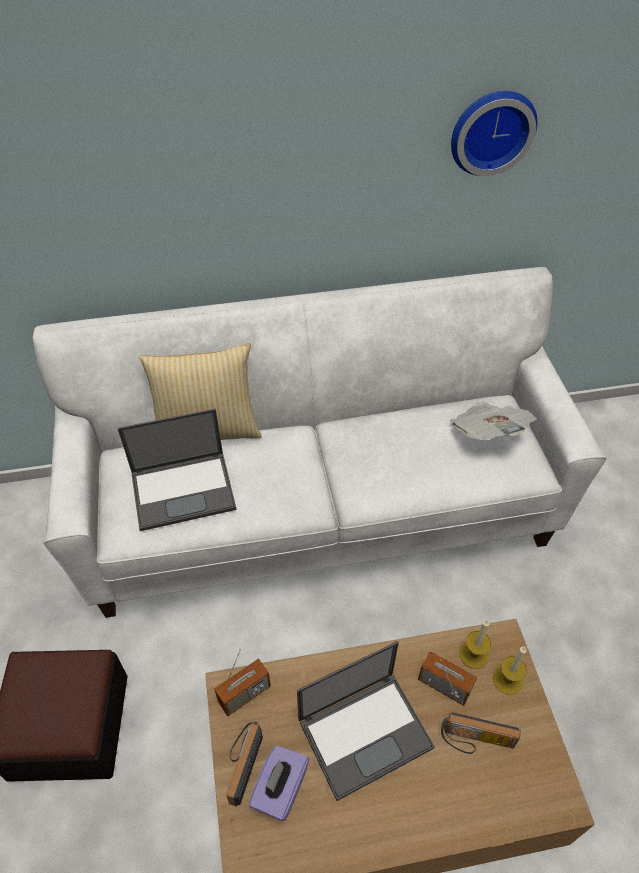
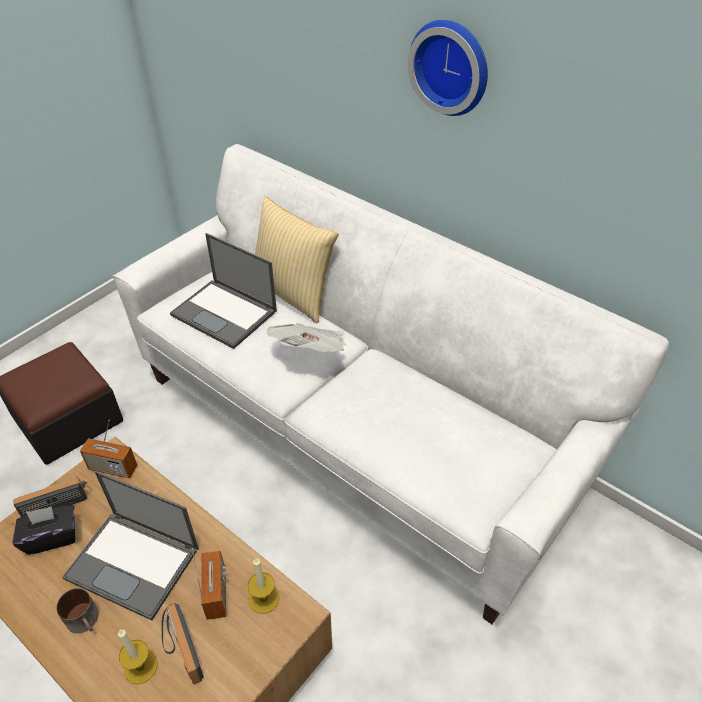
camera: 50 degrees right, 5 degrees down
purple tissue box [249,745,309,821] -> black tissue box [12,505,75,555]
newspaper [449,402,537,440] -> newspaper moved to [267,323,346,352]
wall clock [451,91,538,176] -> wall clock moved to [408,20,488,116]
candle [493,647,527,695] -> candle moved to [118,629,158,684]
none -> mug [56,588,98,633]

